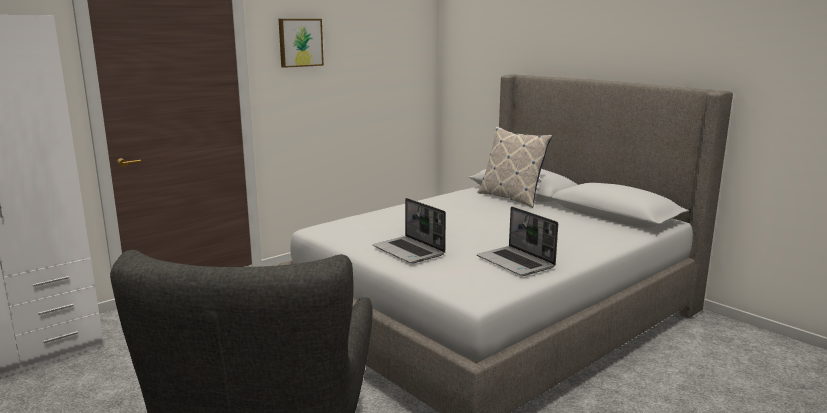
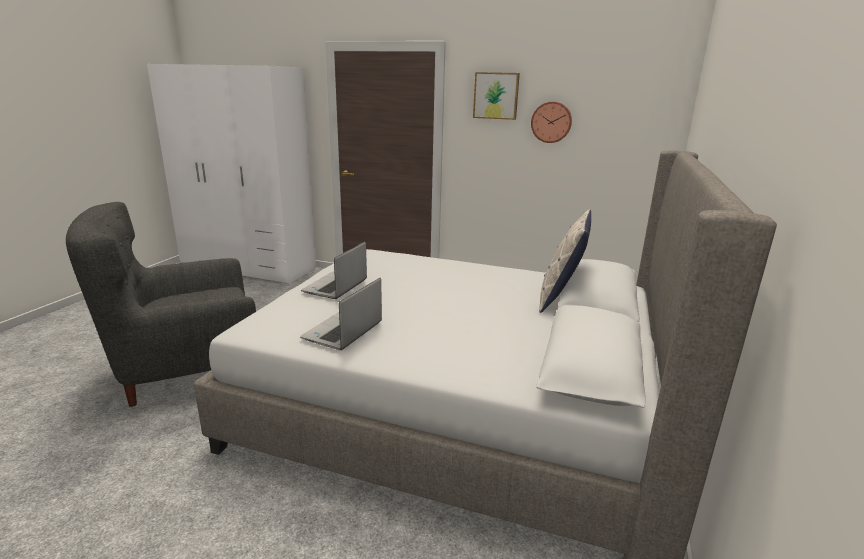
camera: 60 degrees right, 5 degrees up
none -> wall clock [531,101,572,143]

